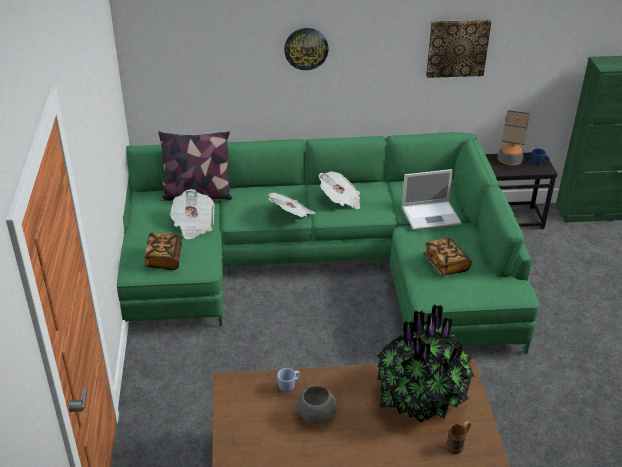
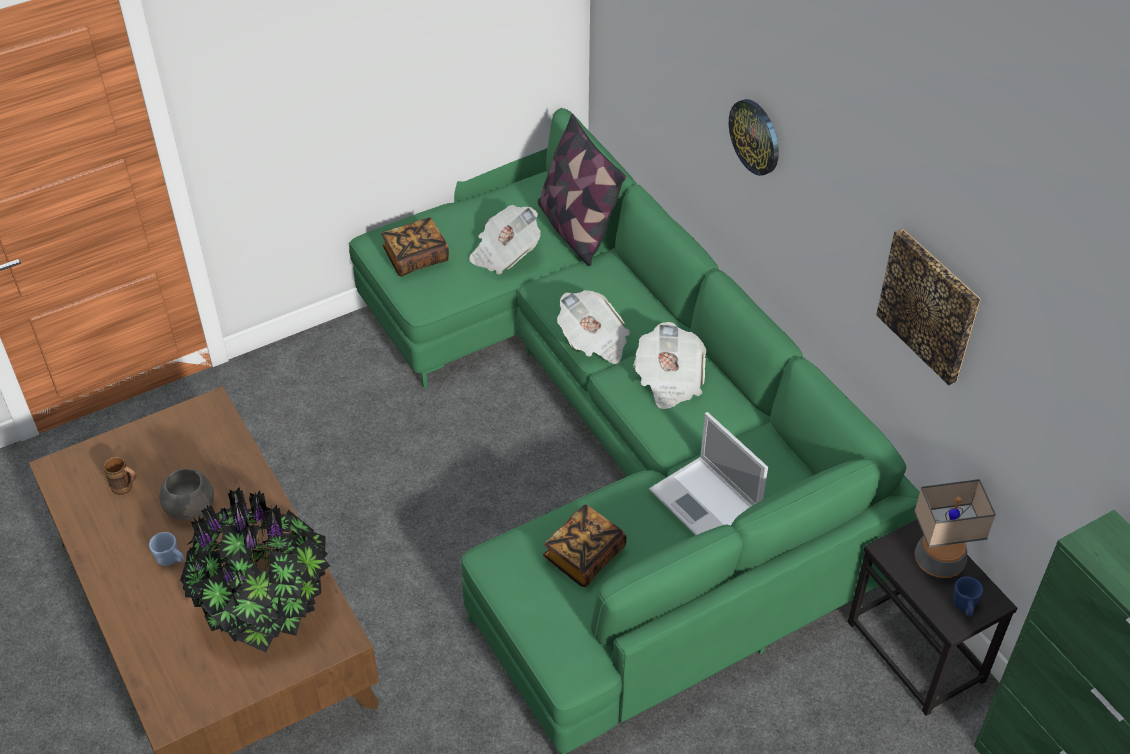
camera: 65 degrees right, 10 degrees up
blue mug [277,368,300,392] -> blue mug moved to [149,532,184,566]
brown mug [446,421,471,454] -> brown mug moved to [103,457,137,495]

